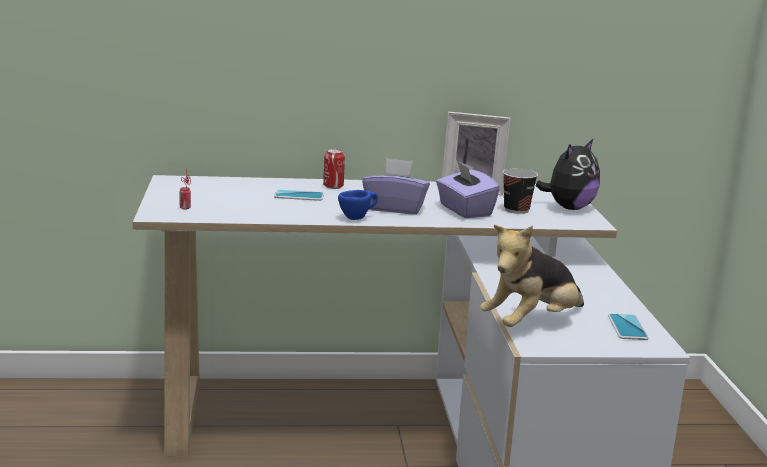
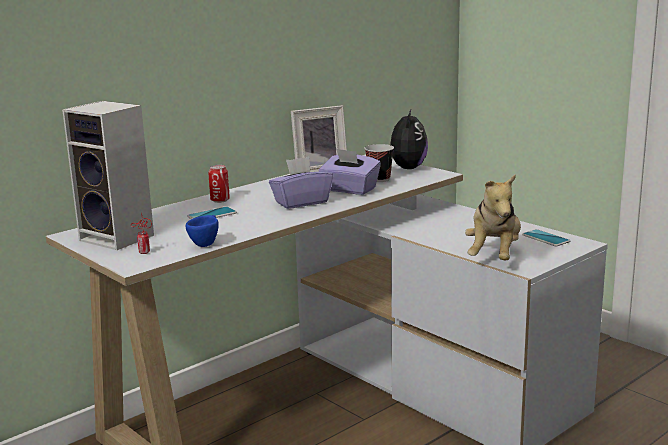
camera: 35 degrees left, 0 degrees up
blue cup [338,190,378,220] -> blue cup moved to [186,215,219,247]
none -> speaker [62,101,154,250]

